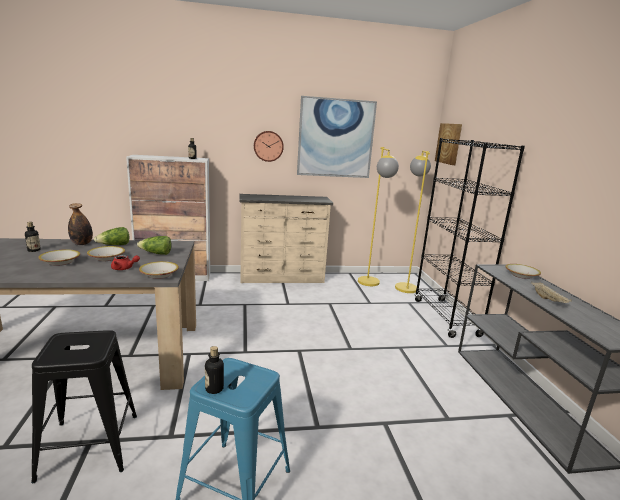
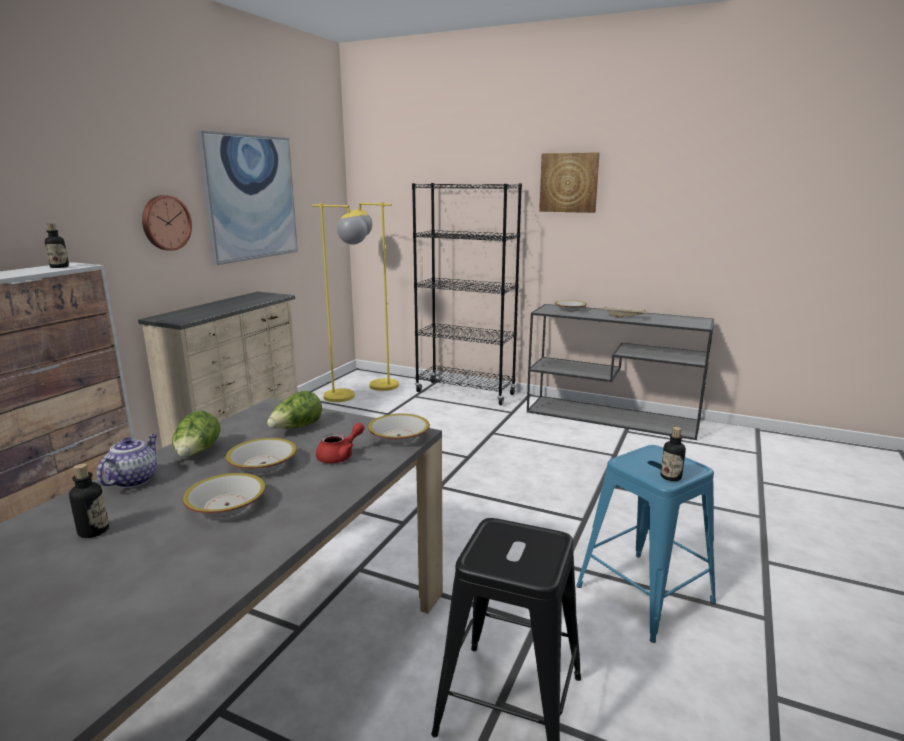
camera: 55 degrees left, 0 degrees up
bottle [68,203,93,245] -> teapot [97,434,157,488]
picture [435,123,462,165] -> picture moved to [539,152,600,213]

